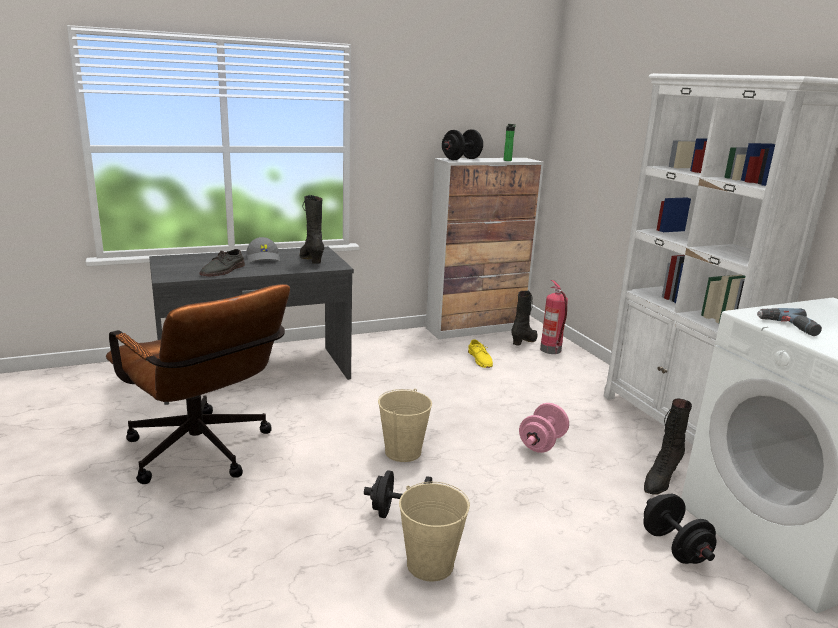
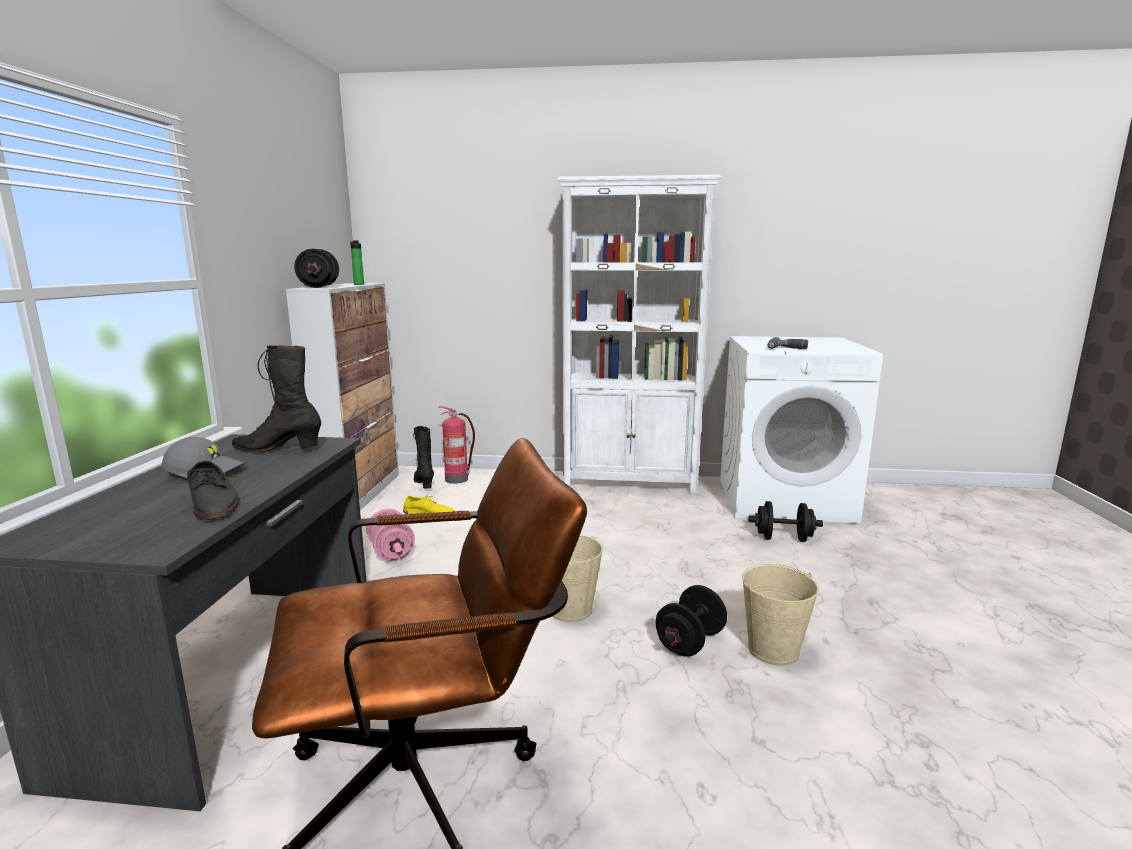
camera: 60 degrees left, 5 degrees down
pink dumbbell [519,403,569,453] -> pink dumbbell moved to [366,509,415,561]
black boot [644,398,692,495] -> none

